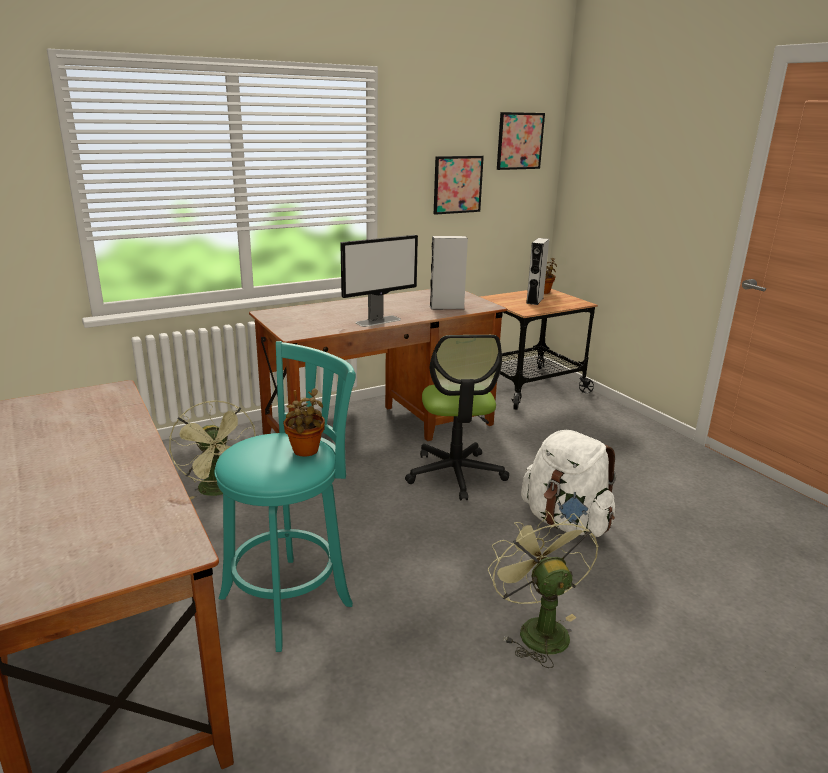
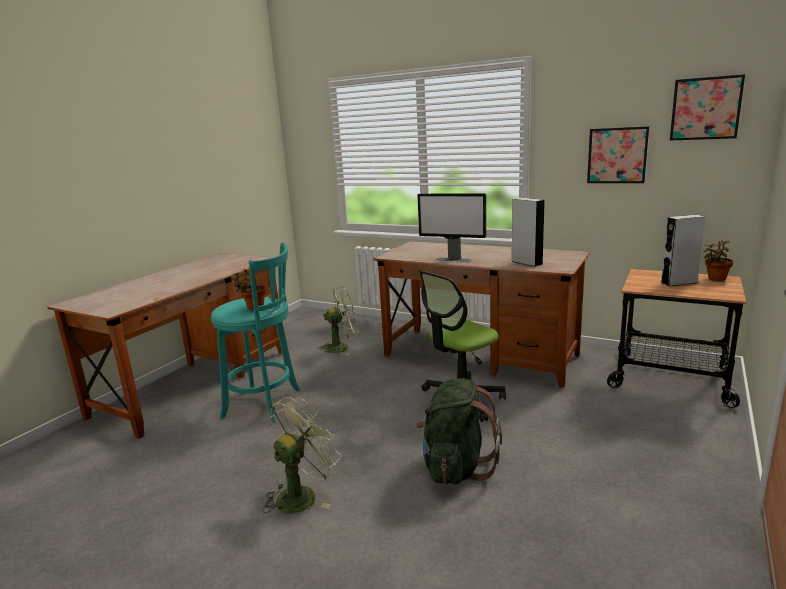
camera: 60 degrees right, 5 degrees down
green fan [169,400,256,500] -> green fan turned 135 degrees counterclockwise [317,286,359,356]
white backpack [521,430,616,537] -> green backpack [416,378,502,485]

